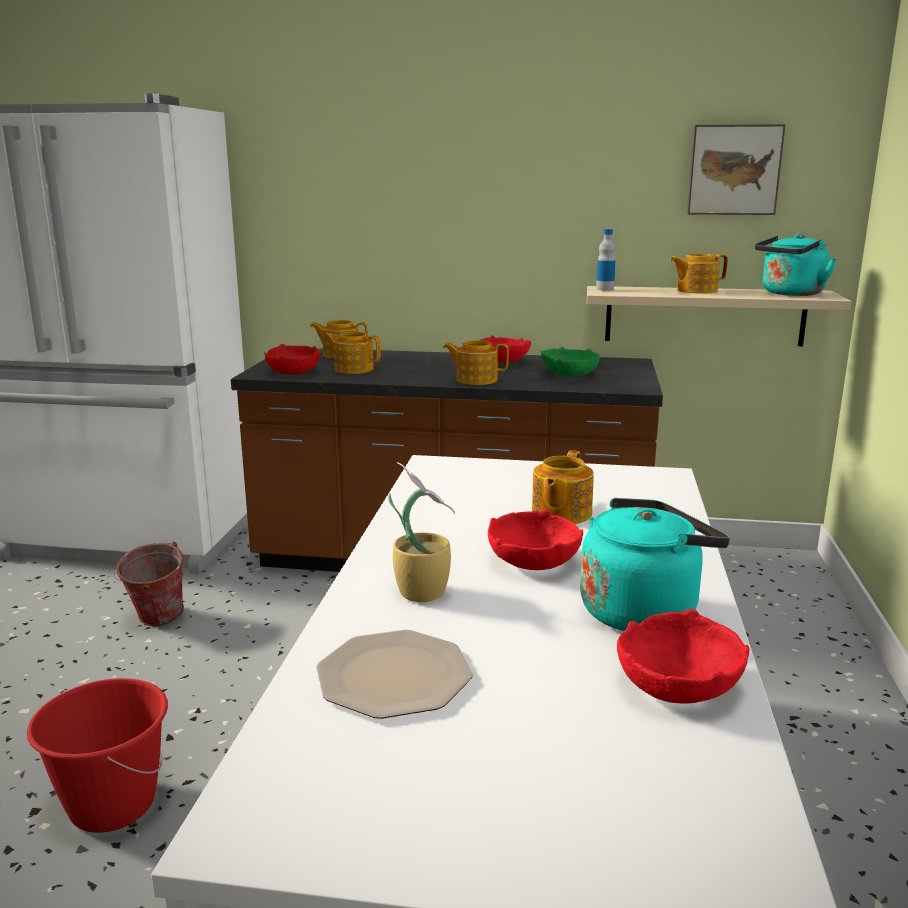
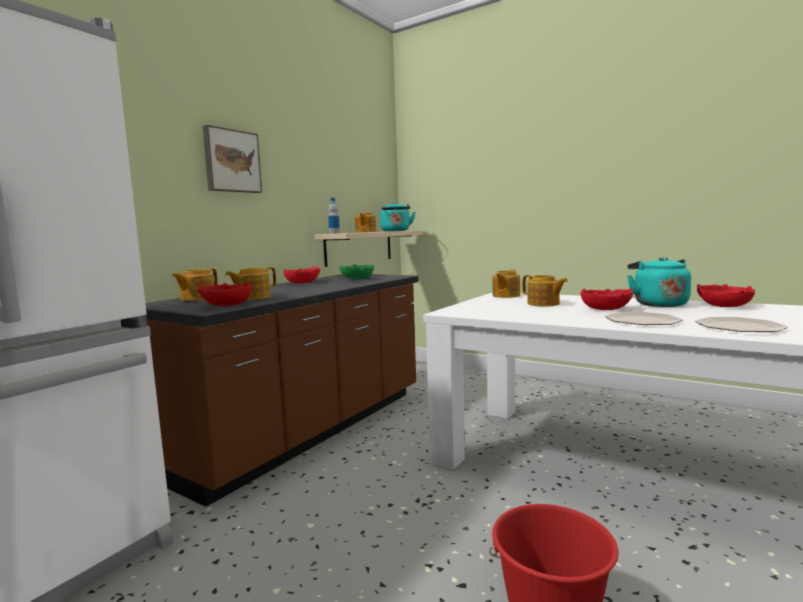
camera: 65 degrees left, 10 degrees down
bucket [113,541,184,626] -> none
potted plant [388,462,455,602] -> plate [605,312,682,325]
teapot [443,340,509,385] -> teapot moved to [493,270,520,298]
picture [687,124,786,215] -> picture moved to [202,125,262,193]

